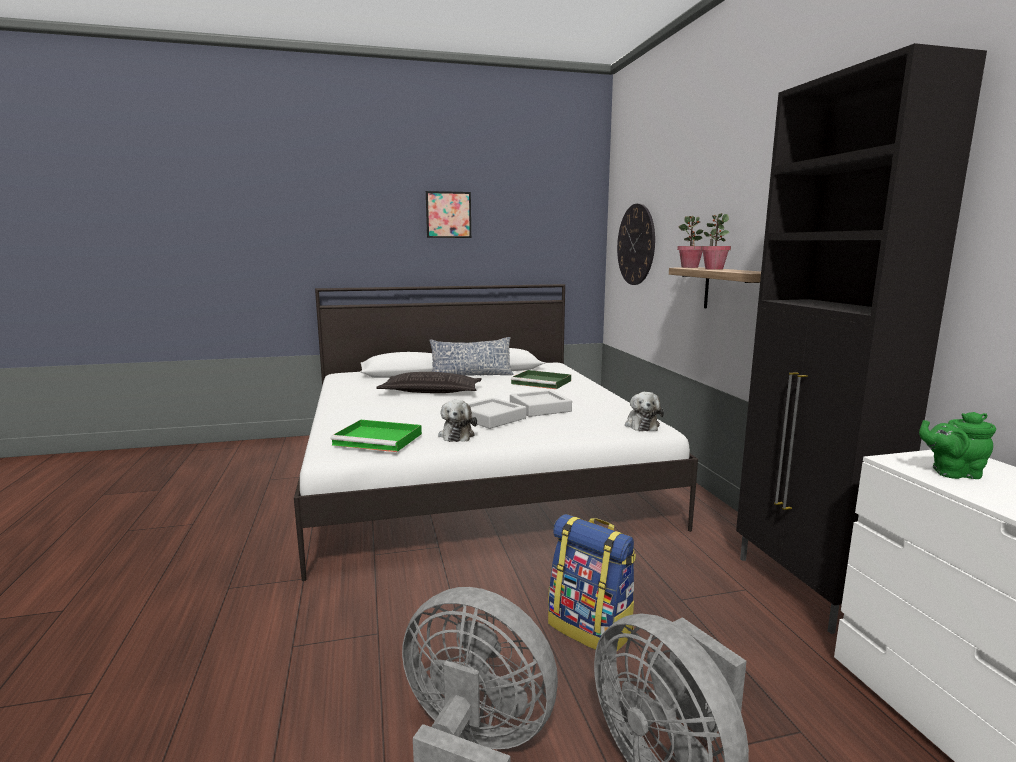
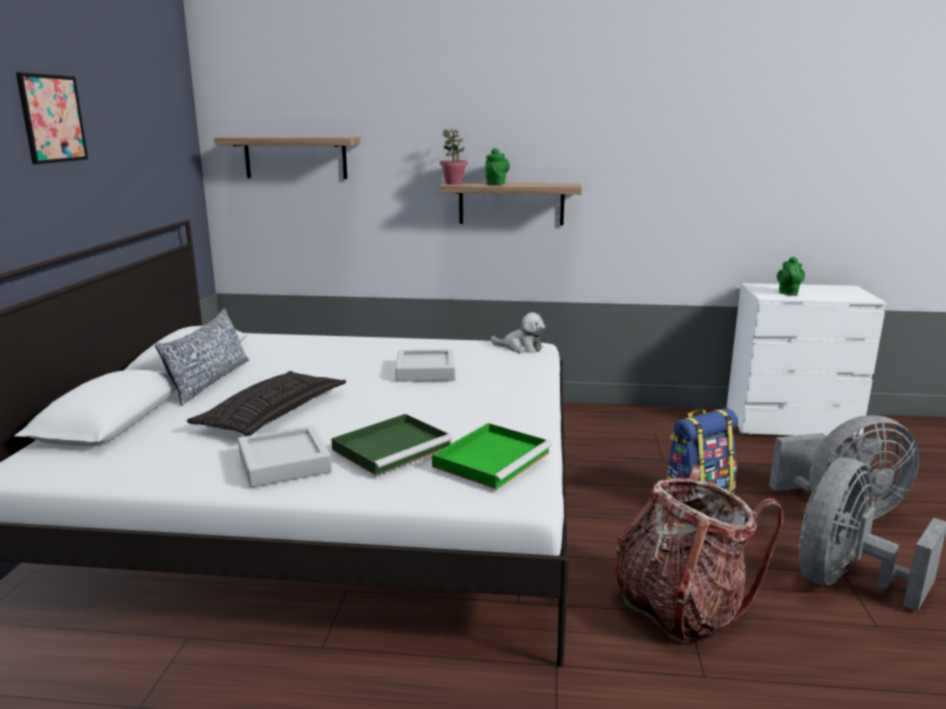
camera: 70 degrees left, 5 degrees up
plush toy [438,400,477,442] -> none
grey tray [468,398,526,429] -> grey tray moved to [238,426,332,487]
green tray [511,370,571,389] -> green tray moved to [331,414,453,476]
wall clock [617,203,655,285] -> shelf [214,137,360,179]
potted plant [701,213,731,270] -> green teapot [485,148,510,185]
black cabinet [736,43,987,634] -> none
none -> backpack [615,467,783,643]

